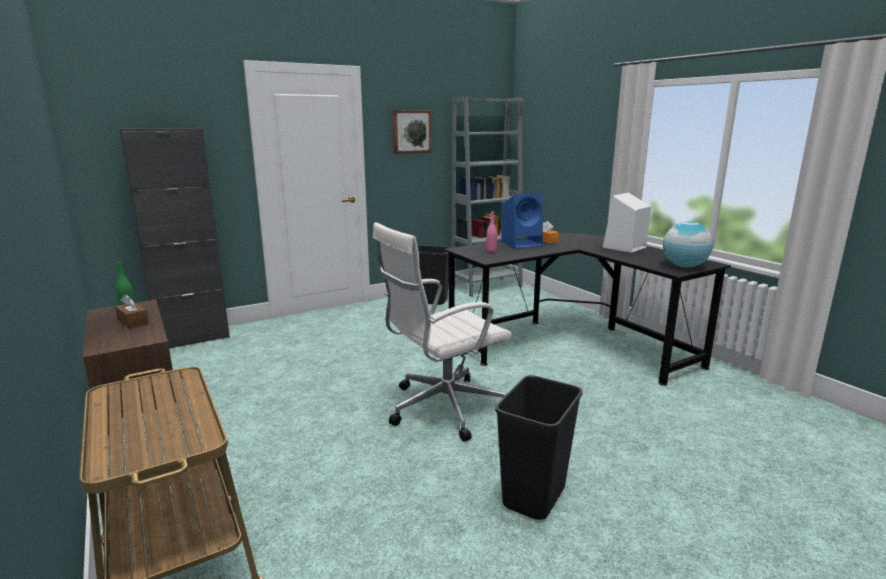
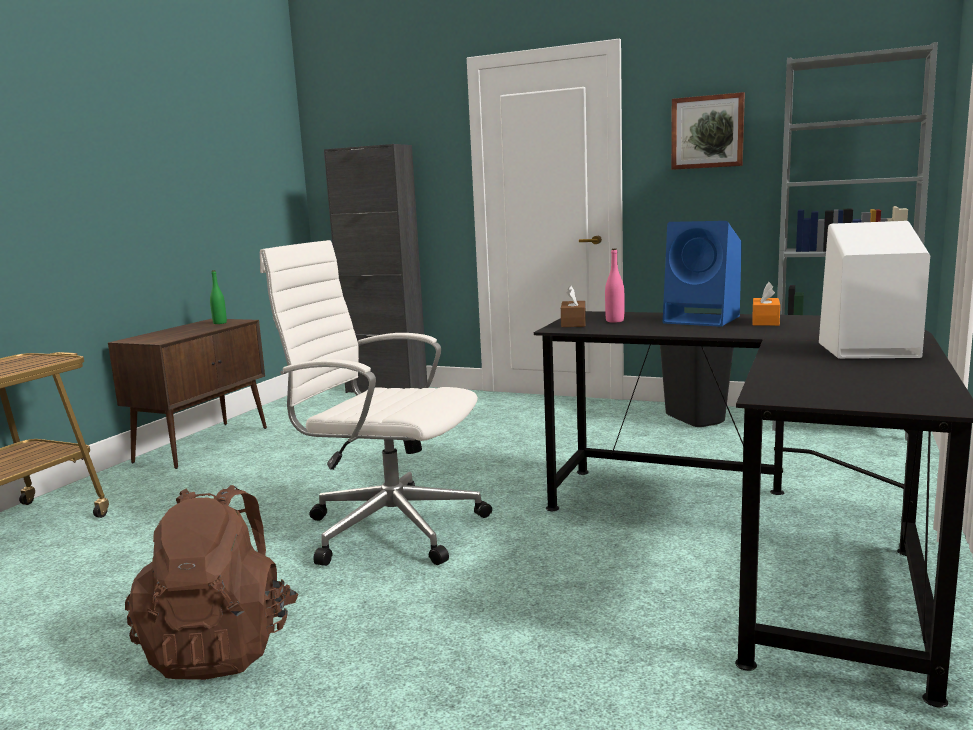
camera: 55 degrees right, 5 degrees down
brown tissue box [115,294,149,329] -> brown tissue box moved to [561,286,586,327]
black trash can [495,375,583,520] -> brown backpack [125,485,299,680]
globe [663,221,713,268] -> none

